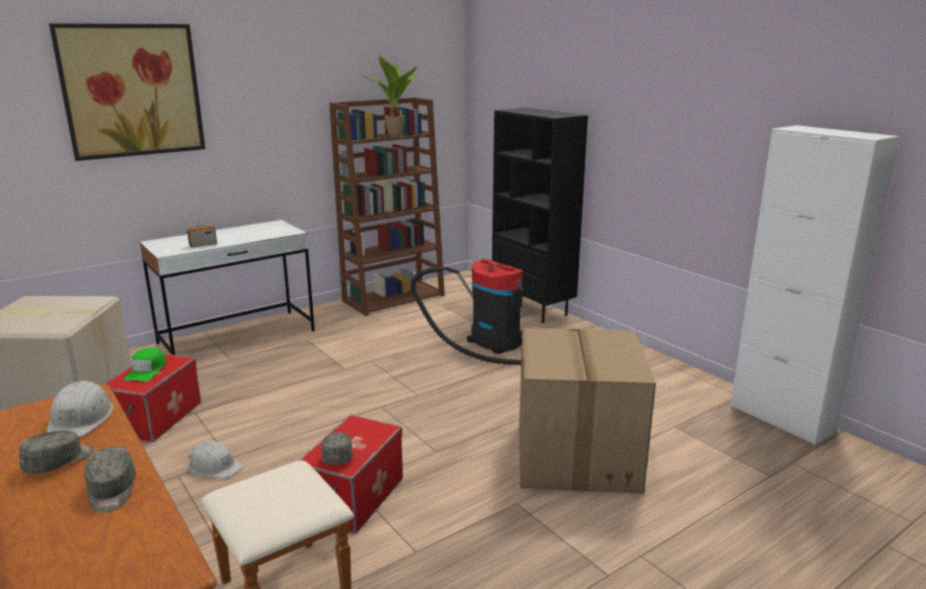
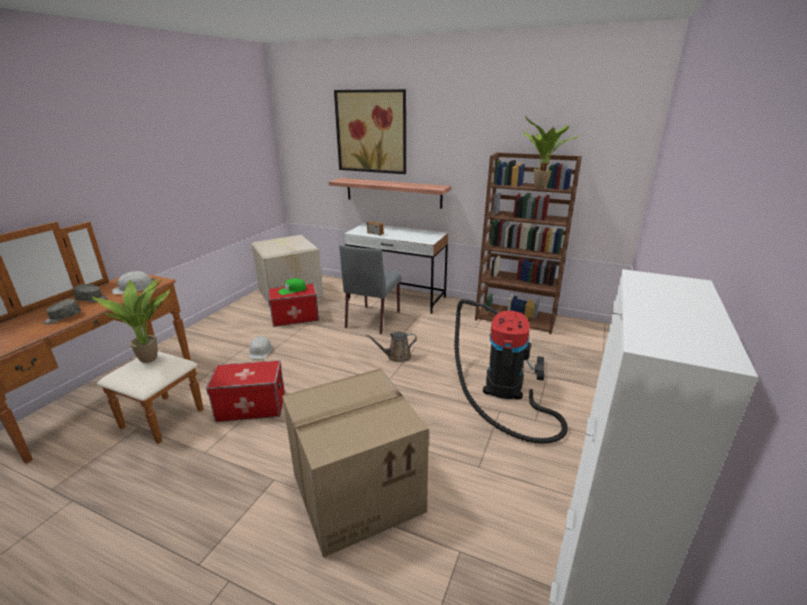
camera: 60 degrees right, 5 degrees up
grey cap [321,432,353,465] -> none
black bookcase [492,108,588,323] -> none
none -> potted plant [92,278,170,363]
none -> shelf [329,178,451,208]
none -> grey chair [339,245,402,334]
none -> brown watering can [366,332,417,363]

